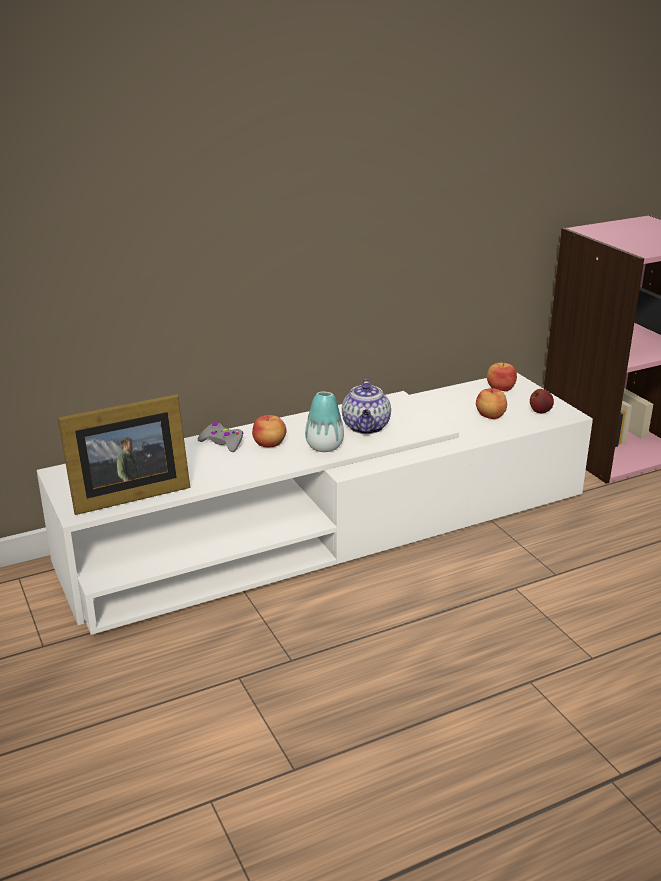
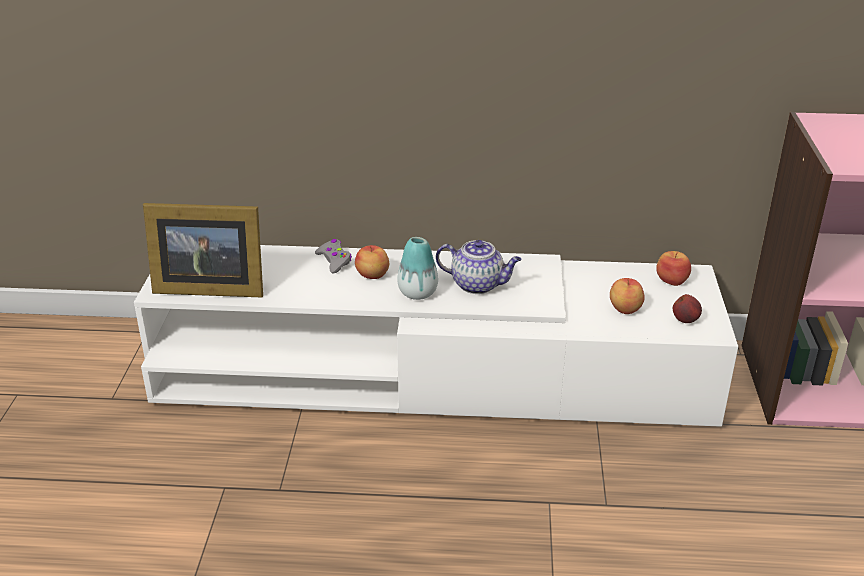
camera: 30 degrees right, 5 degrees up
teapot [342,379,391,434] -> teapot turned 105 degrees counterclockwise [436,240,521,294]

